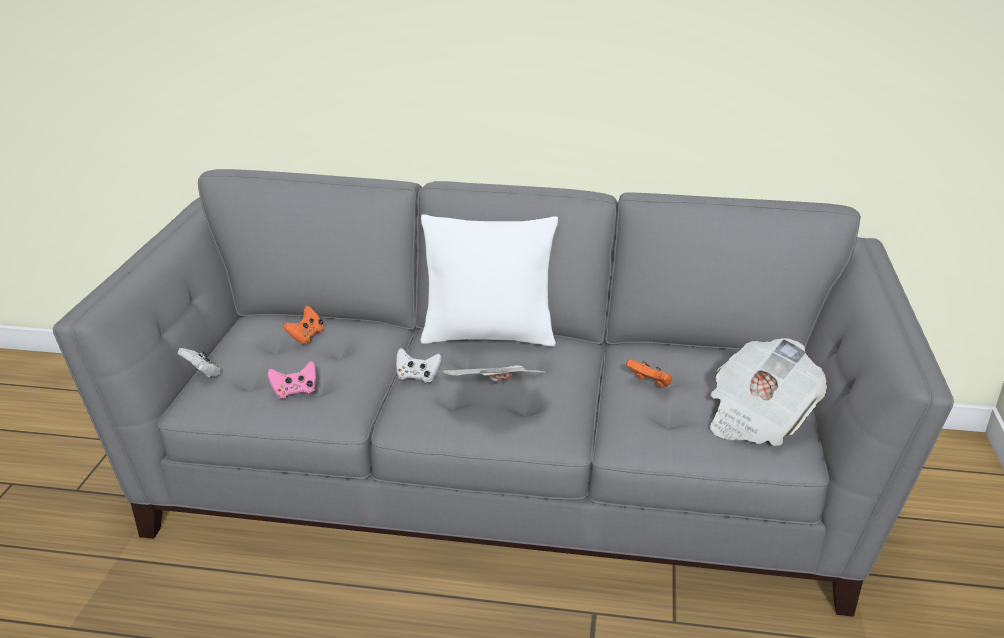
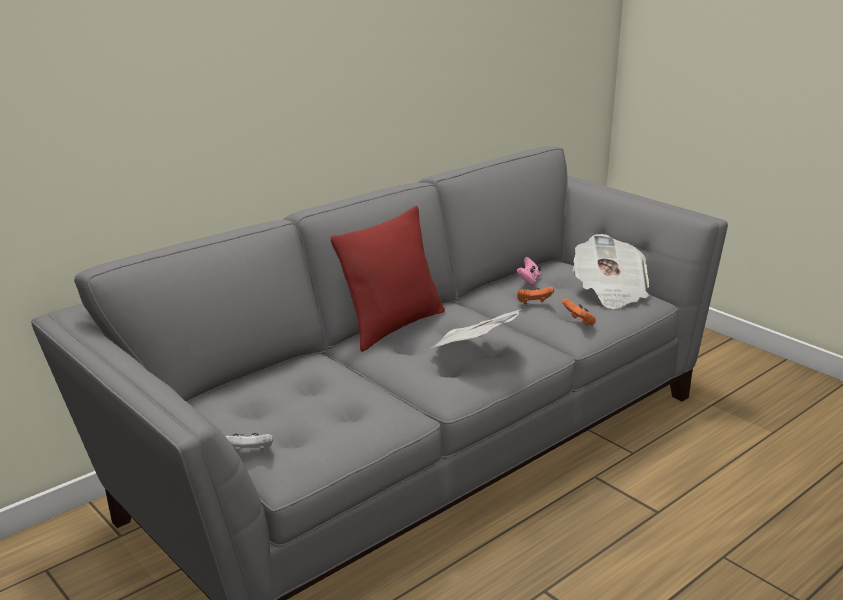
camera: 50 degrees left, 5 degrees down
pink game controller [268,361,316,399] -> pink game controller moved to [516,257,542,285]
orange game controller [283,306,324,344] -> orange game controller moved to [562,298,596,326]
white game controller [396,348,442,383] -> none
white pillow [420,214,558,346] -> red pillow [331,206,445,352]

